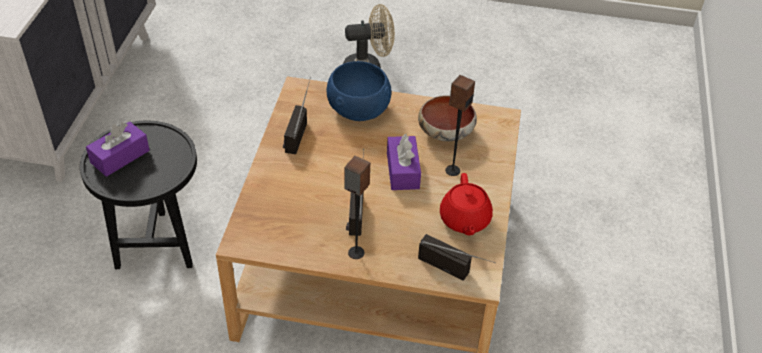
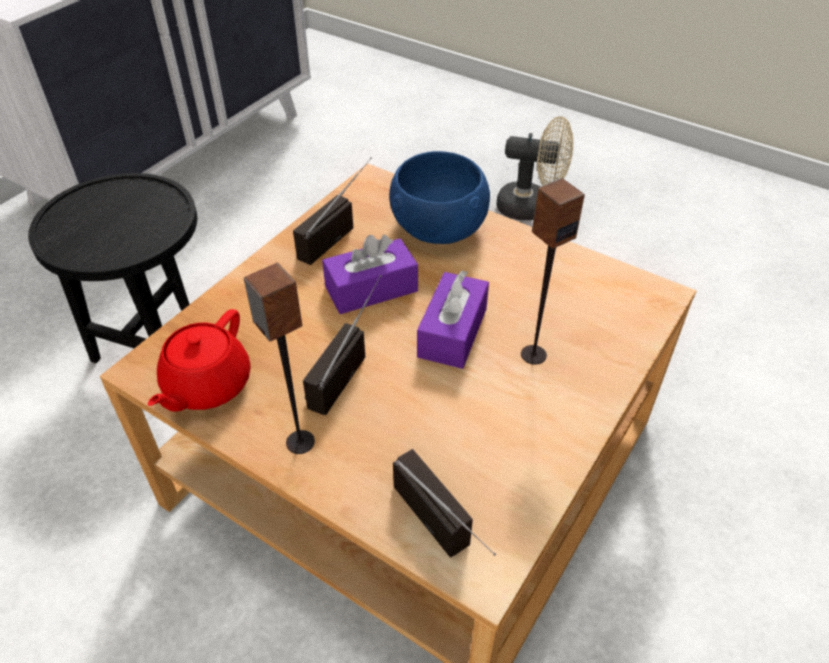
camera: 25 degrees right, 0 degrees up
purple tissue box [86,121,150,177] -> purple tissue box moved to [322,235,418,314]
bowl [418,95,477,141] -> none
red teapot [440,173,493,236] -> red teapot moved to [147,309,251,412]

